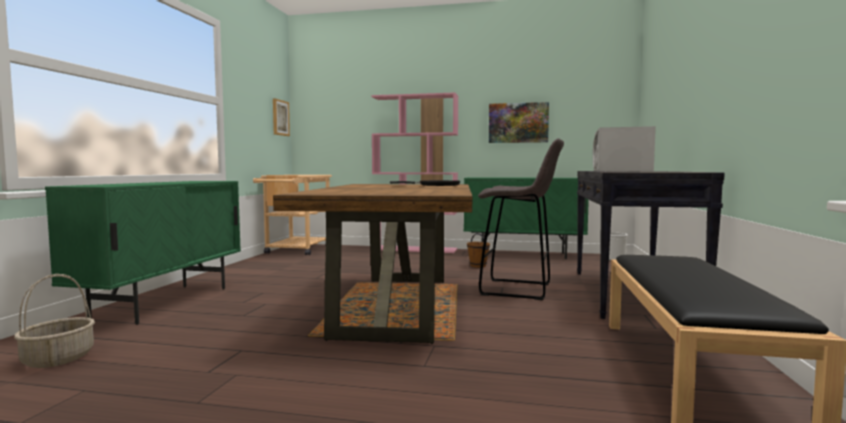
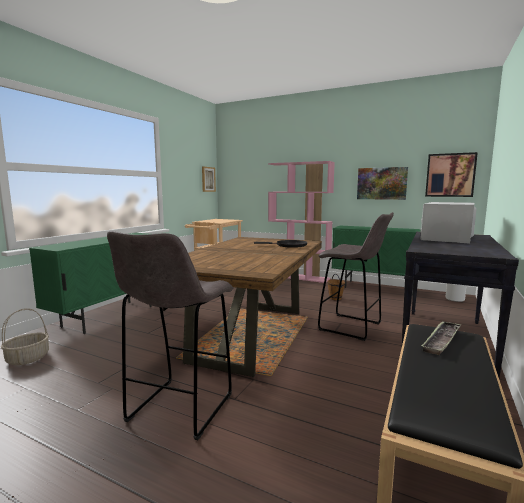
camera: 15 degrees right, 5 degrees up
none -> grey stool [107,231,233,440]
none -> tray [421,321,461,355]
none -> picture [425,152,478,197]

